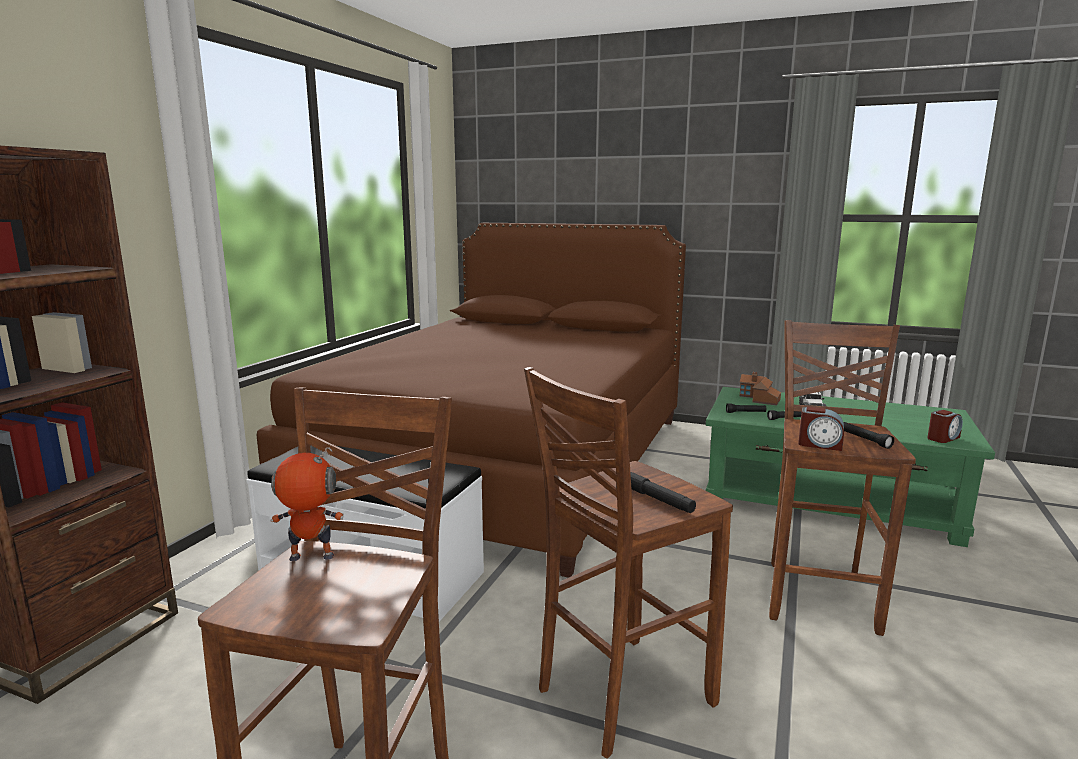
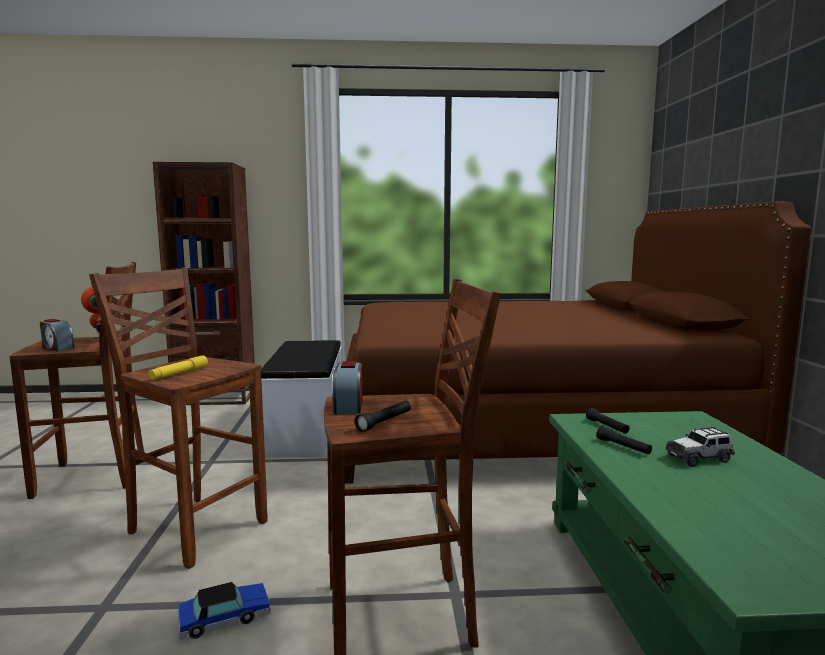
camera: 65 degrees right, 5 degrees down
black flashlight [630,472,696,513] -> yellow flashlight [148,355,208,380]
toy house [739,372,781,406] -> none
alarm clock [927,410,963,443] -> alarm clock moved to [40,319,74,351]
none -> toy car [177,582,271,640]

